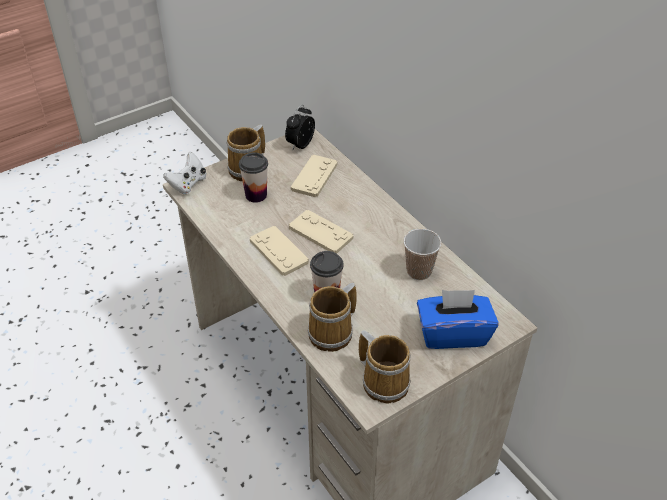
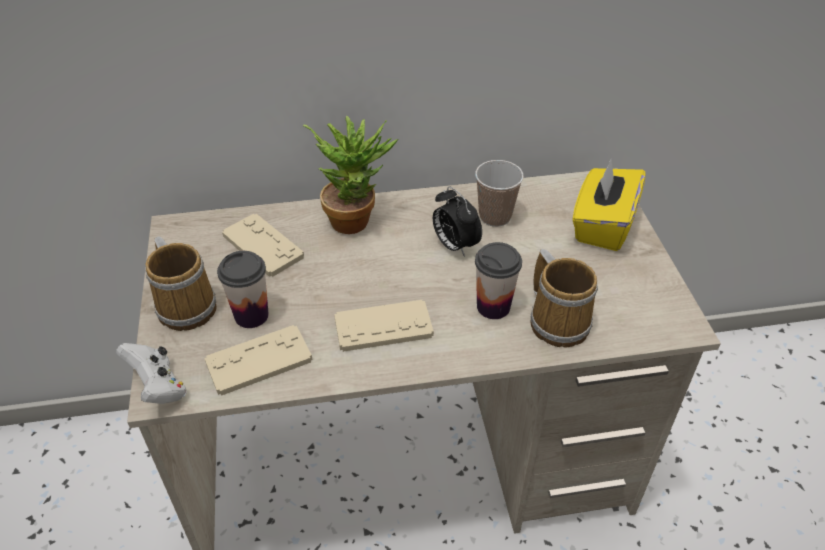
camera: 65 degrees left, 0 degrees up
alarm clock [285,105,315,150] -> alarm clock moved to [433,186,482,257]
beige game controller [289,210,353,254] -> beige game controller moved to [204,325,312,396]
mug [359,330,411,403] -> none
blue tissue box [417,290,498,349] -> yellow tissue box [572,160,645,251]
none -> potted plant [303,116,398,234]

